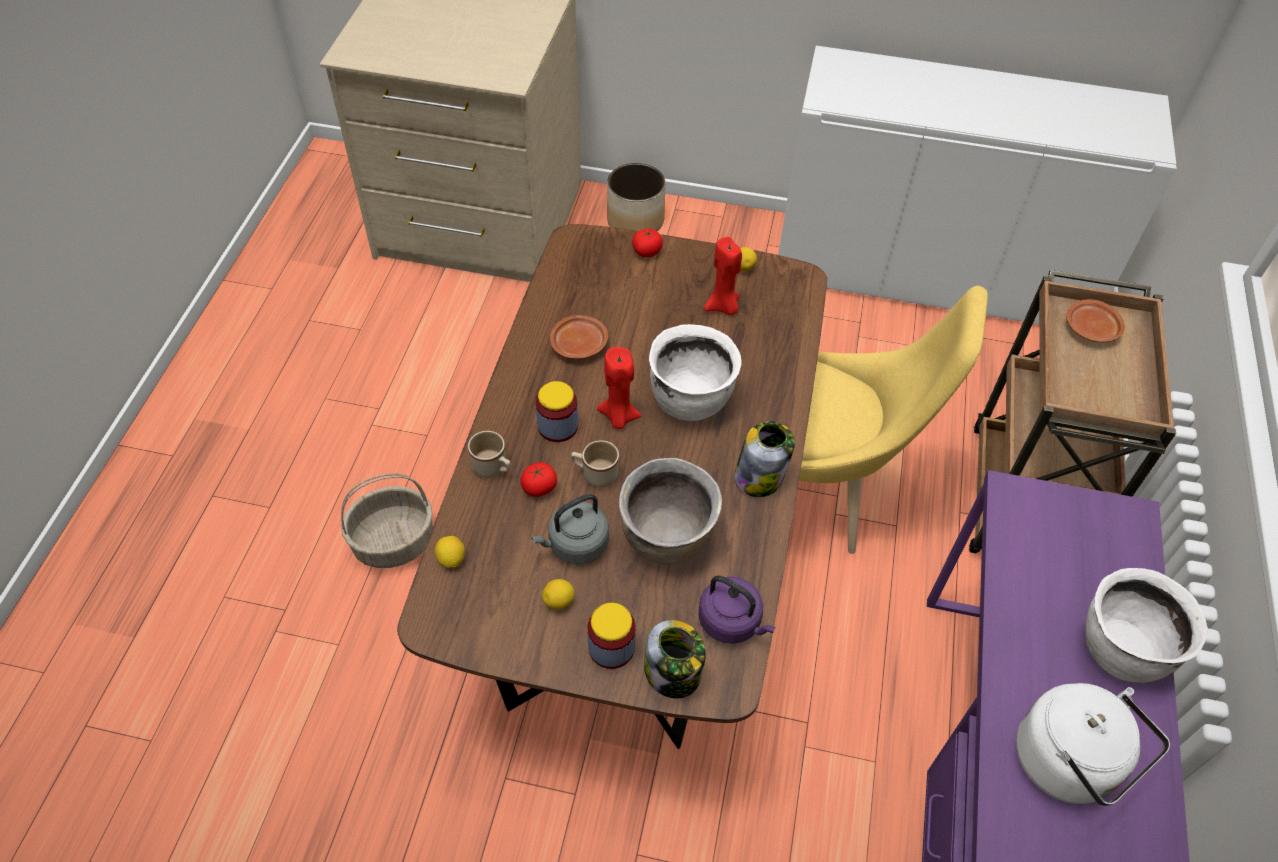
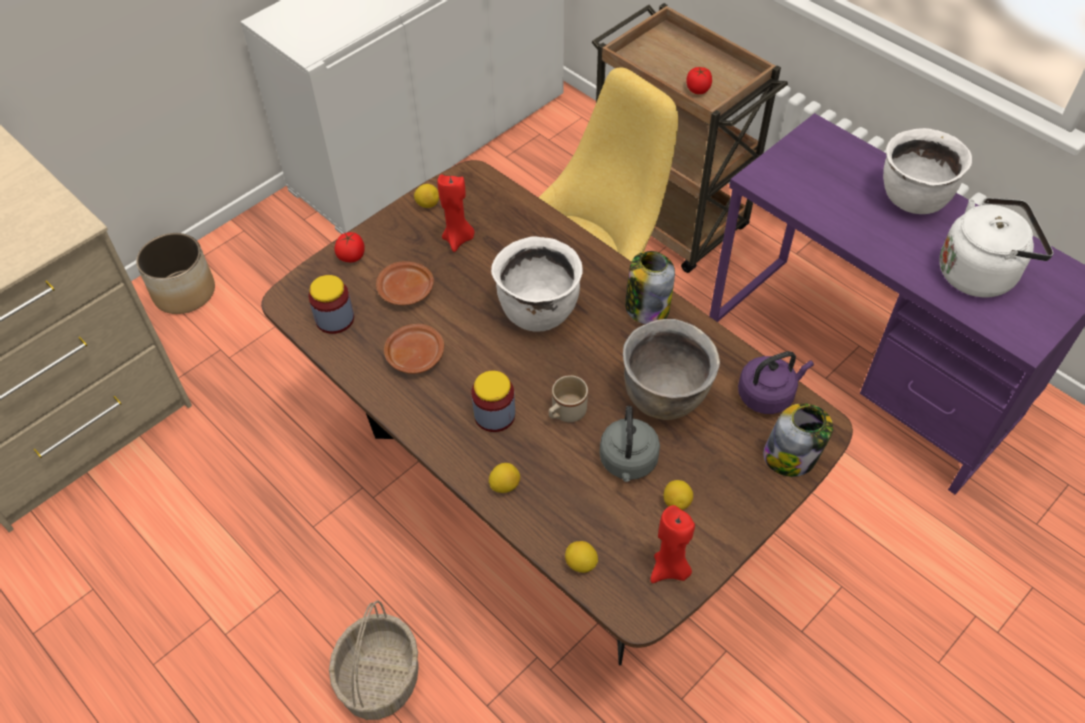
camera: 55 degrees left, 0 degrees up
beige mug [468,431,511,478] -> lemon [489,463,520,493]
tomato [520,462,557,497] -> tomato moved to [686,67,712,94]
jar [587,603,636,669] -> jar moved to [308,275,354,334]
red candle [597,347,642,429] -> red candle moved to [650,505,695,583]
brown plate [1066,299,1125,342] -> brown plate moved to [376,261,434,305]

